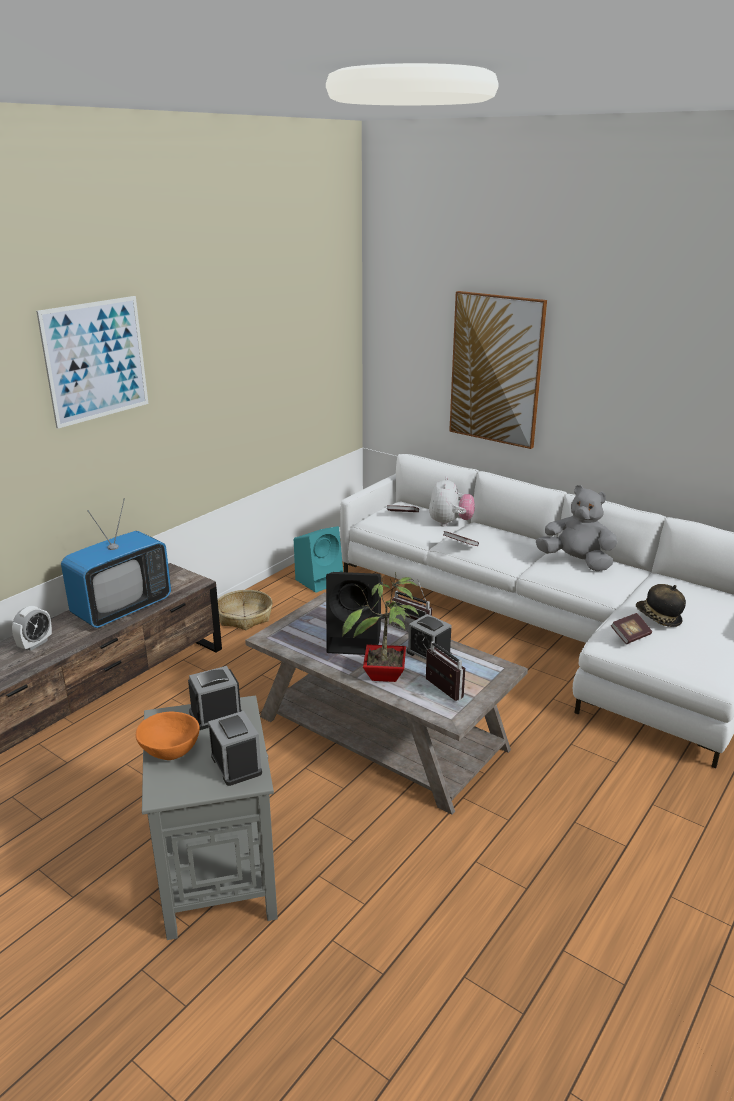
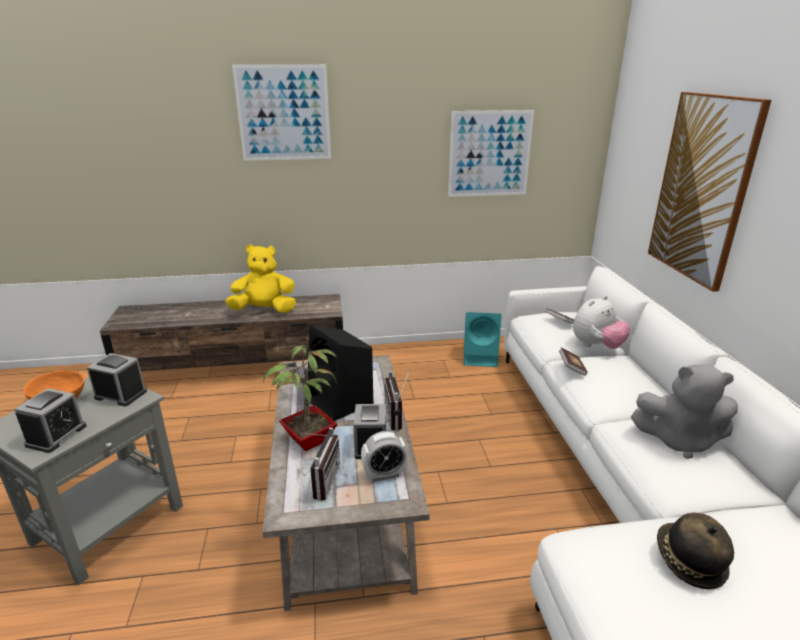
camera: 45 degrees right, 0 degrees up
alarm clock [12,606,52,651] -> alarm clock moved to [361,431,408,482]
television [61,498,171,628] -> yellow plush toy [225,244,296,313]
basket [218,590,273,630] -> none
grey plush toy [536,485,618,571] -> grey plush toy turned 120 degrees clockwise [630,364,738,459]
book [610,613,652,644] -> none
none -> picture [448,110,534,197]

